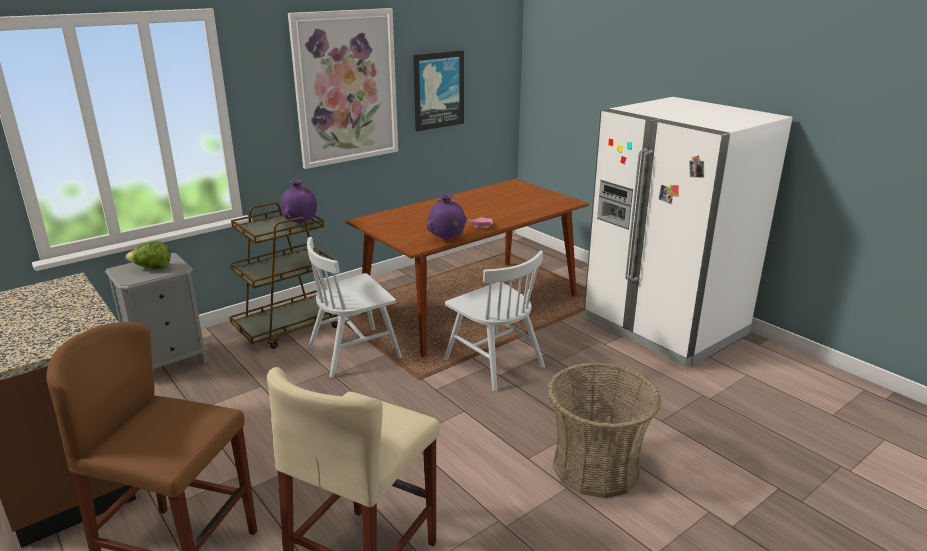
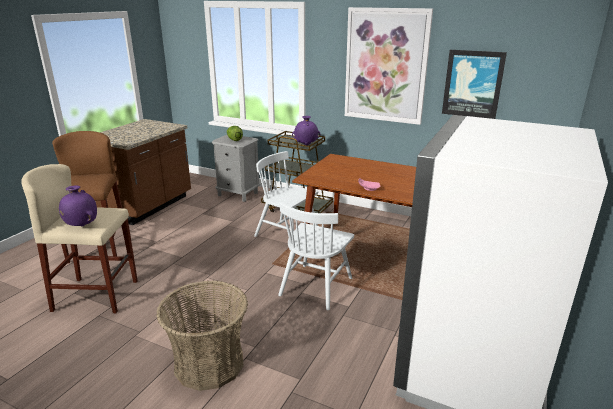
camera: 65 degrees right, 0 degrees up
purple vase [427,194,467,240] -> purple vase moved to [59,185,97,226]

